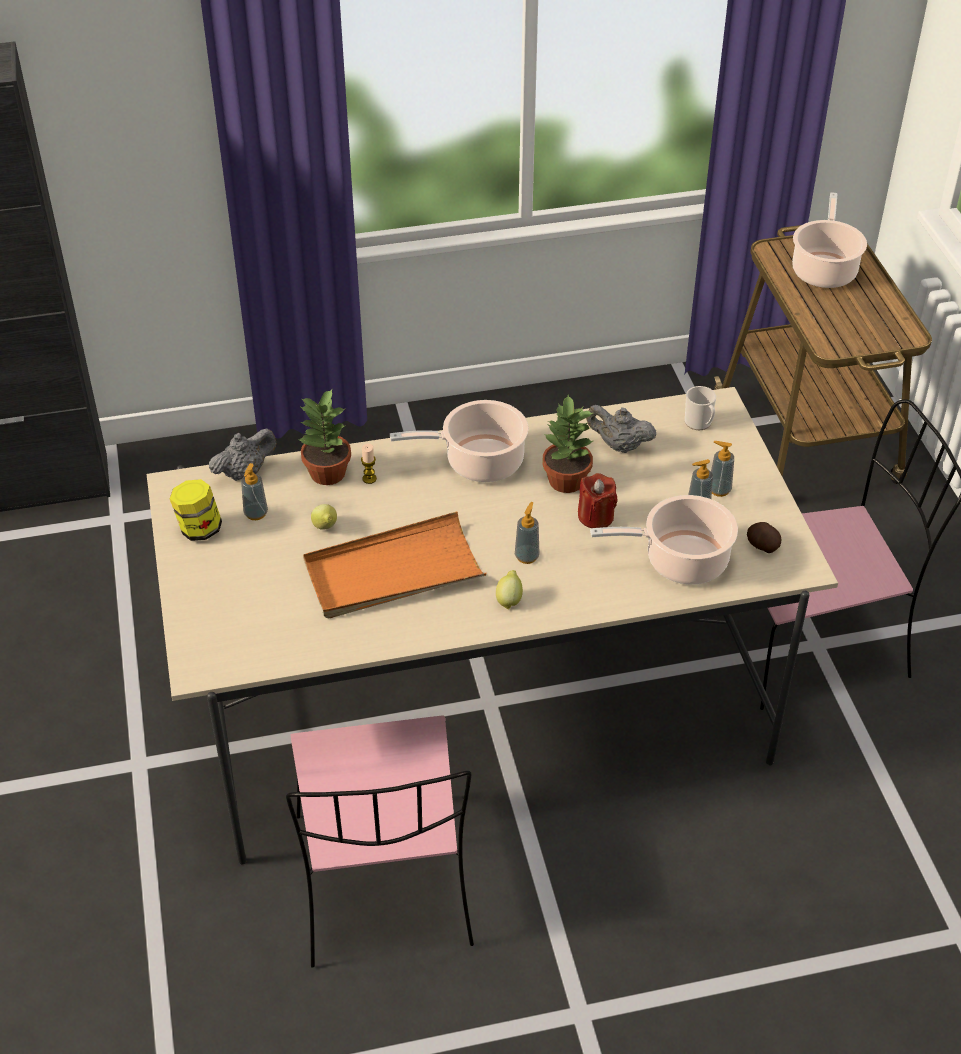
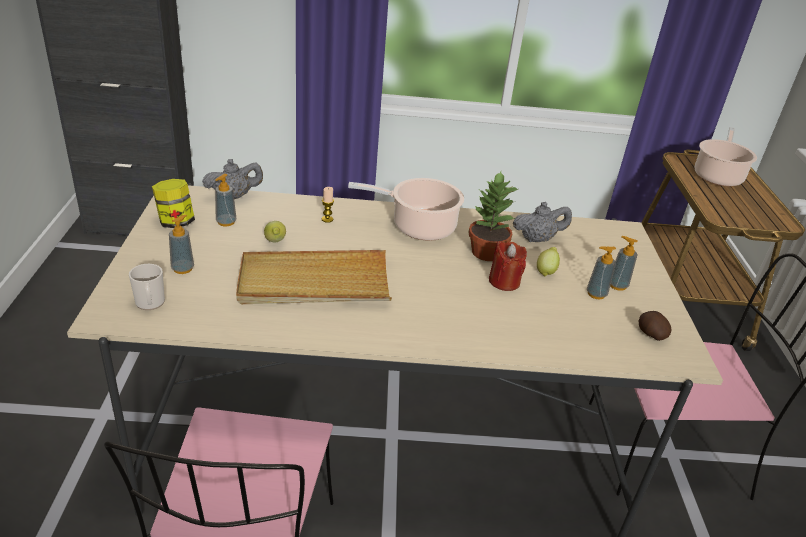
camera: 10 degrees right, 10 degrees down
potted plant [297,389,351,485] -> none
orange tray [303,512,487,618] -> beige tray [236,250,392,304]
lemon [496,570,523,610] -> lemon moved to [537,247,560,276]
soap dispenser [515,502,540,564] -> soap dispenser moved to [169,215,194,274]
grey teapot [586,405,657,453] -> grey teapot turned 135 degrees clockwise [513,202,572,243]
cooking pot [590,495,738,585] -> none
mug [685,386,716,430] -> mug moved to [129,264,165,310]

